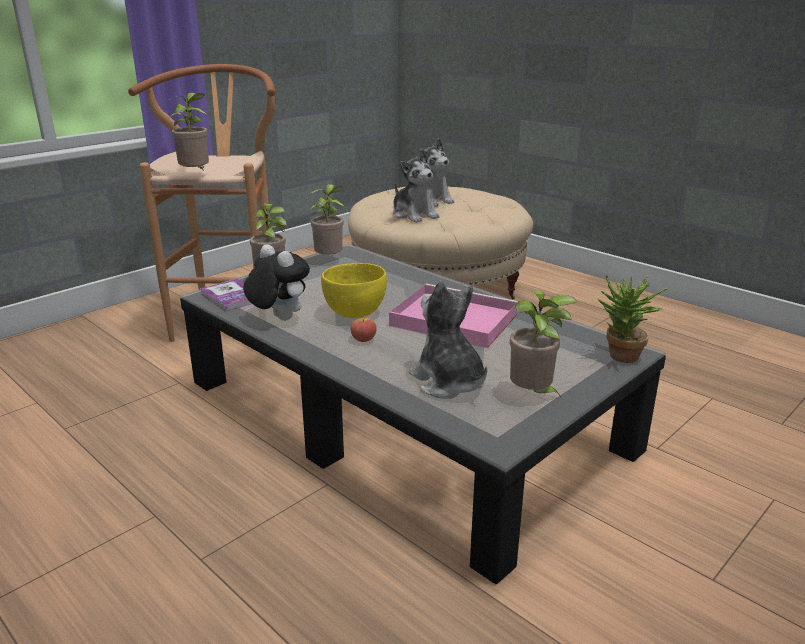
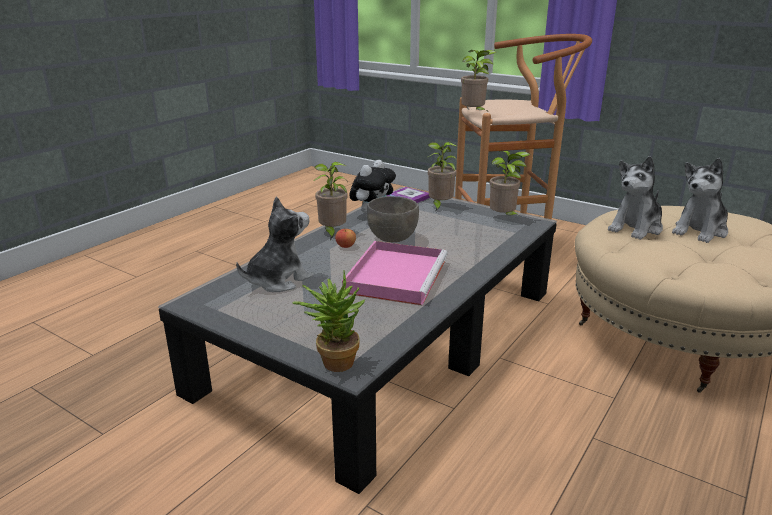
camera: 80 degrees right, 0 degrees up
yellow bowl [321,263,387,318] -> grey bowl [367,196,419,242]
potted plant [510,290,577,397] -> potted plant moved to [313,162,348,240]

